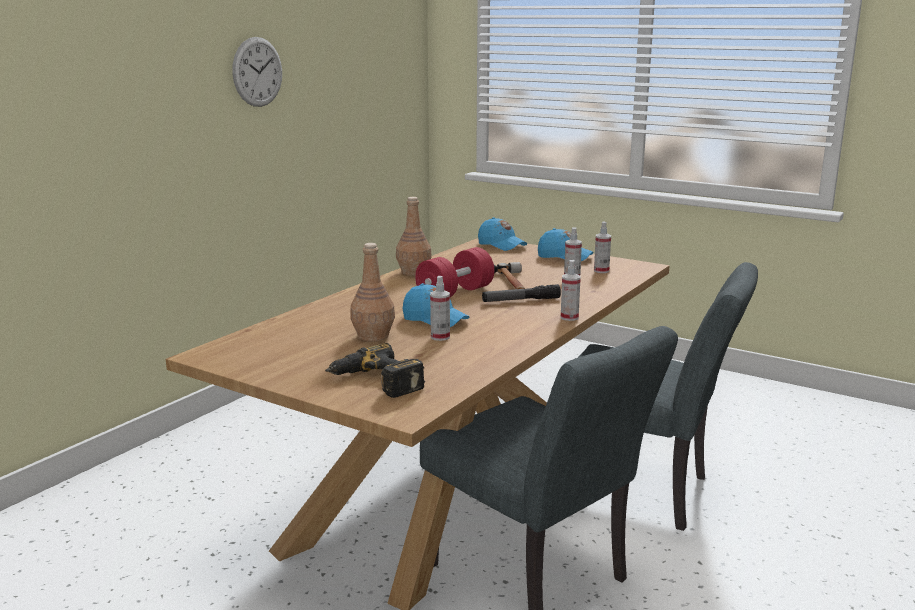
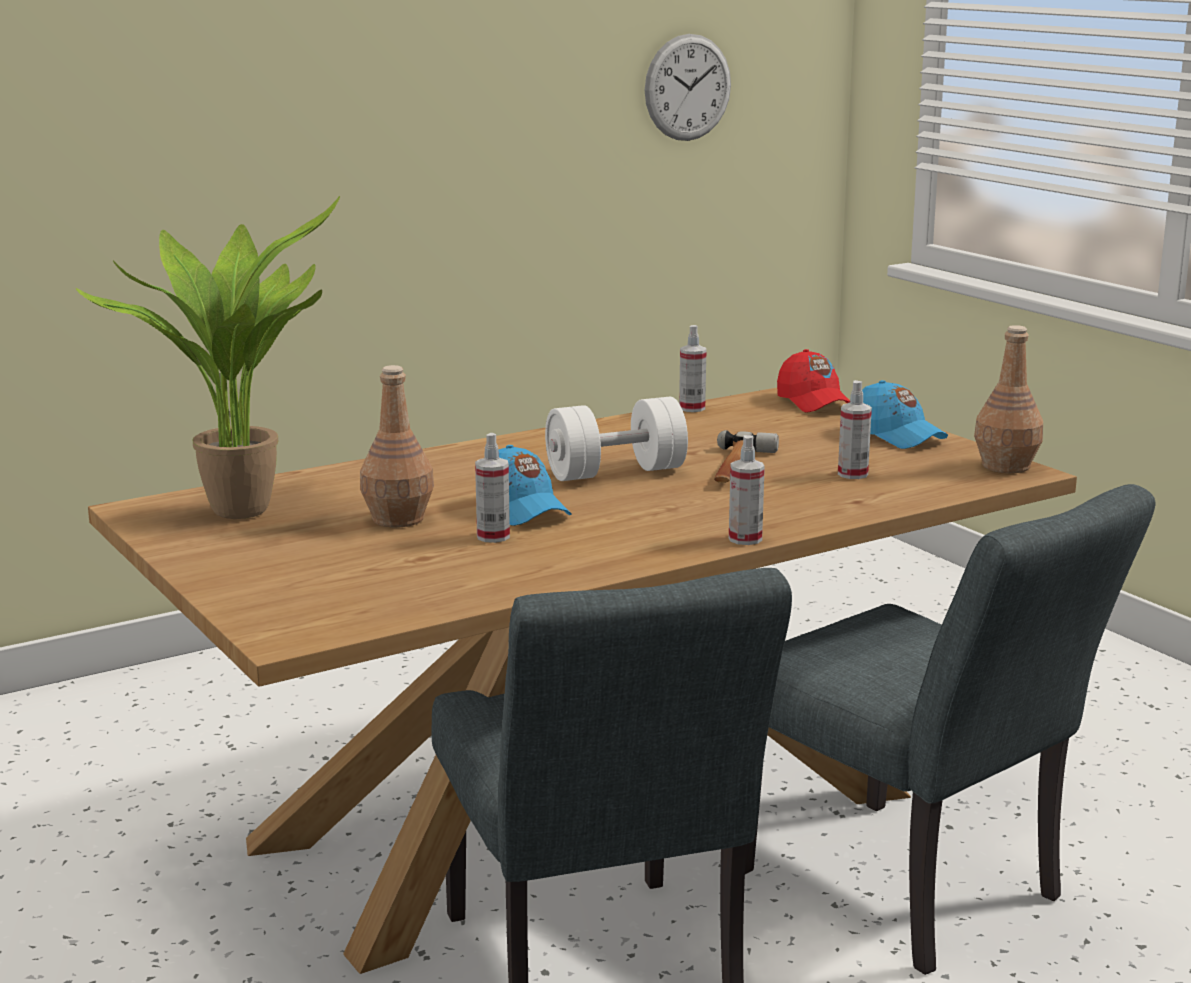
camera: 25 degrees right, 0 degrees up
wall clock [232,37,282,107] -> wall clock moved to [645,34,731,141]
power drill [325,343,425,398] -> none
brown bottle [396,197,432,276] -> brown bottle moved to [974,325,1043,473]
red dumbbell [415,247,494,297] -> white dumbbell [545,397,688,481]
blue cap [478,217,527,251] -> red cap [777,349,850,413]
flashlight [482,284,561,302] -> none
spray bottle [594,221,611,273] -> spray bottle moved to [679,325,707,412]
none -> potted plant [76,196,340,519]

